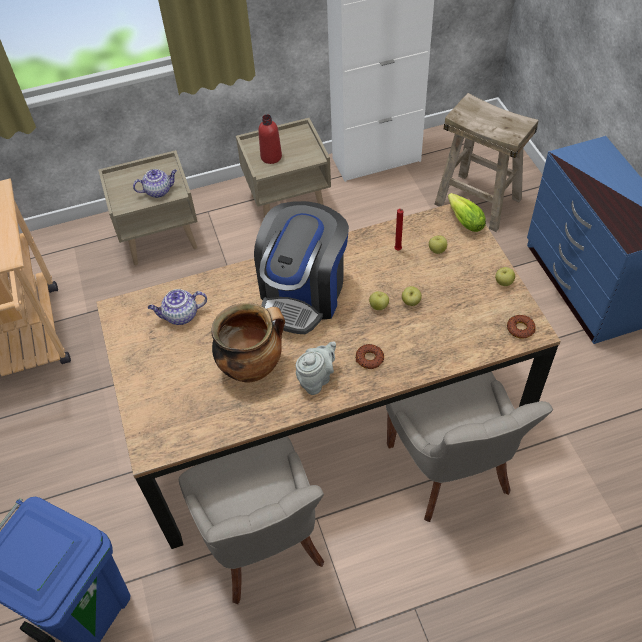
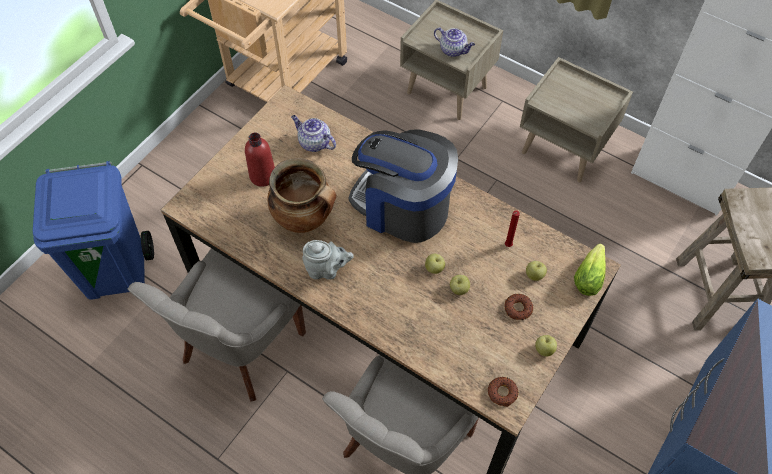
camera: 50 degrees right, 5 degrees up
coffee machine [254,201,349,334] -> coffee machine turned 45 degrees clockwise [349,129,458,243]
red bottle [258,114,282,164] -> red bottle moved to [245,133,275,187]
donut [356,344,384,369] -> donut moved to [504,294,533,320]

